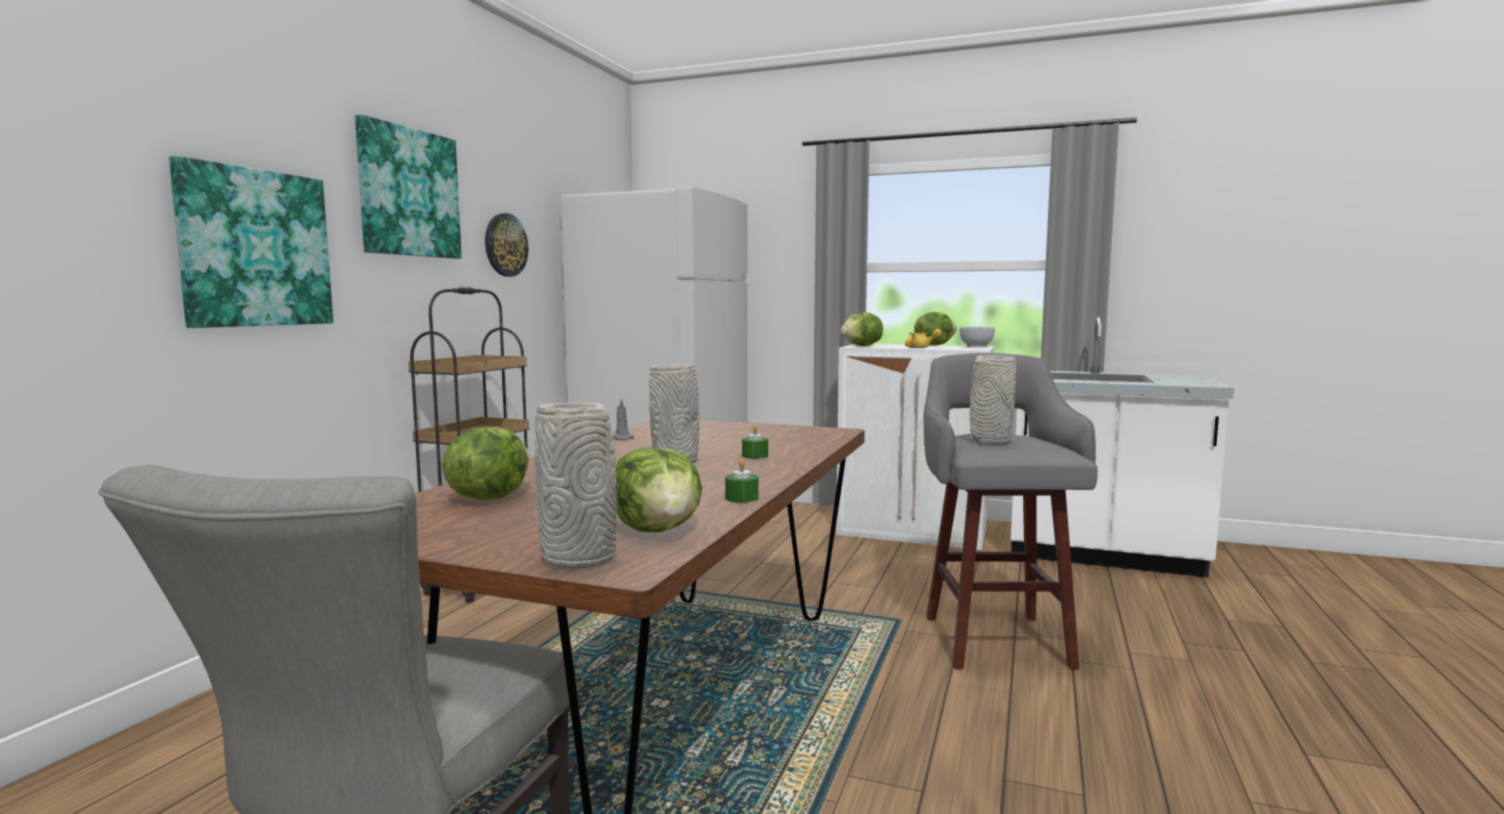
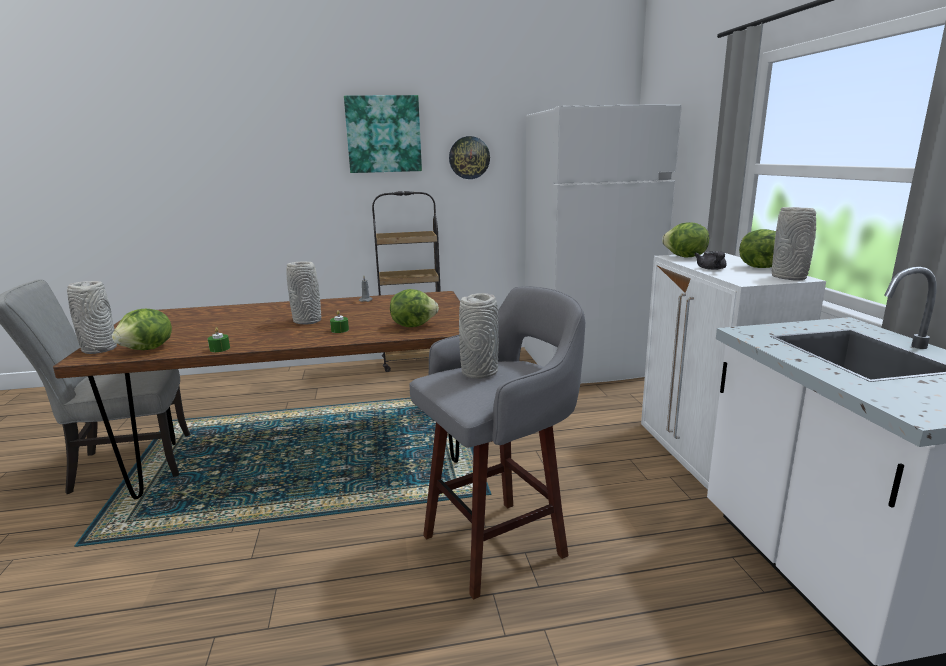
camera: 60 degrees right, 10 degrees up
picture [169,156,333,328] -> none
lettuce [442,427,529,500] -> lettuce moved to [390,289,439,327]
yellow teapot [905,329,942,348] -> grey teapot [694,251,727,270]
bowl [960,327,995,347] -> grey vase [772,207,816,281]

